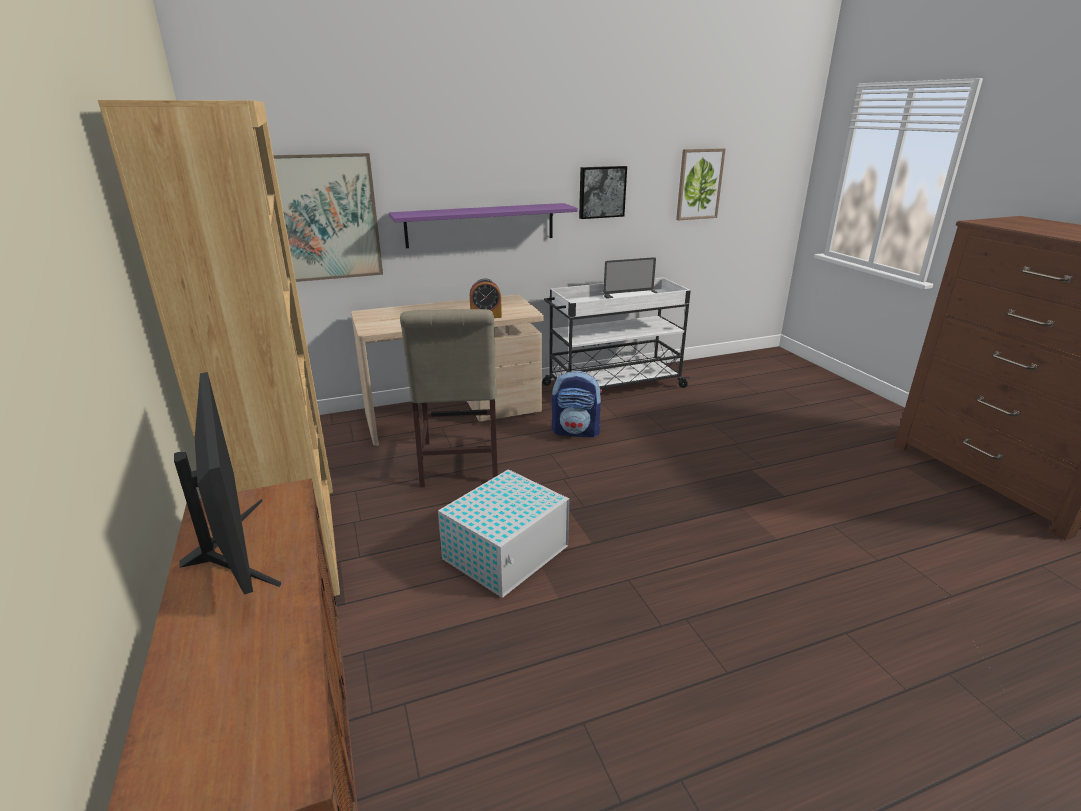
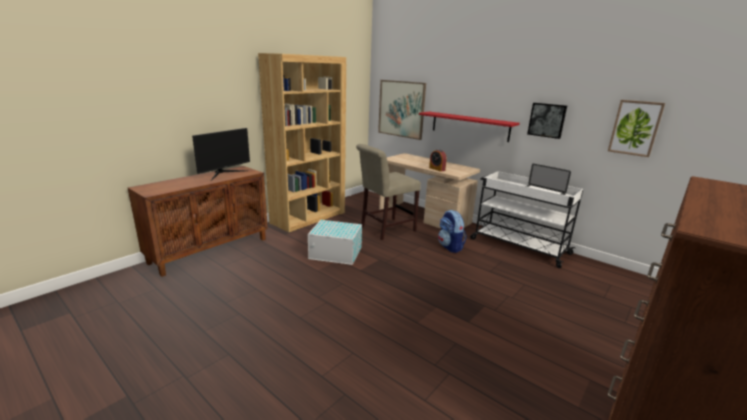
camera: 60 degrees right, 5 degrees down
purple shelf [389,203,578,248] -> red shelf [419,112,520,142]

